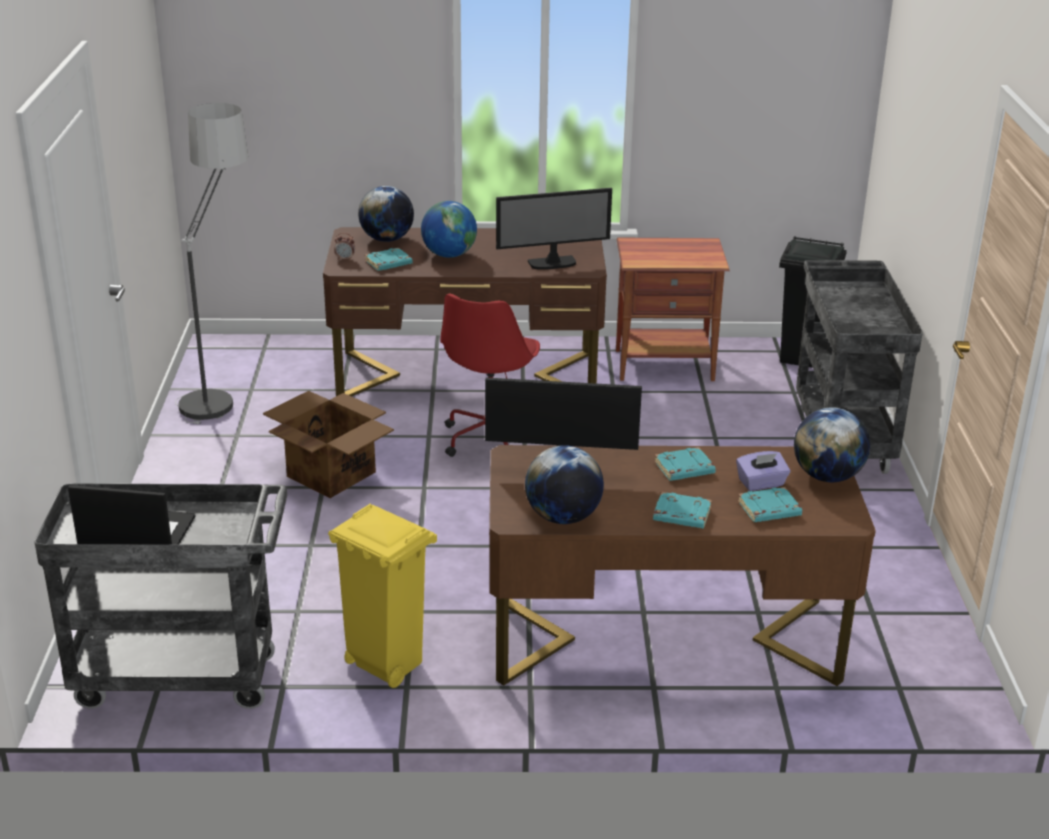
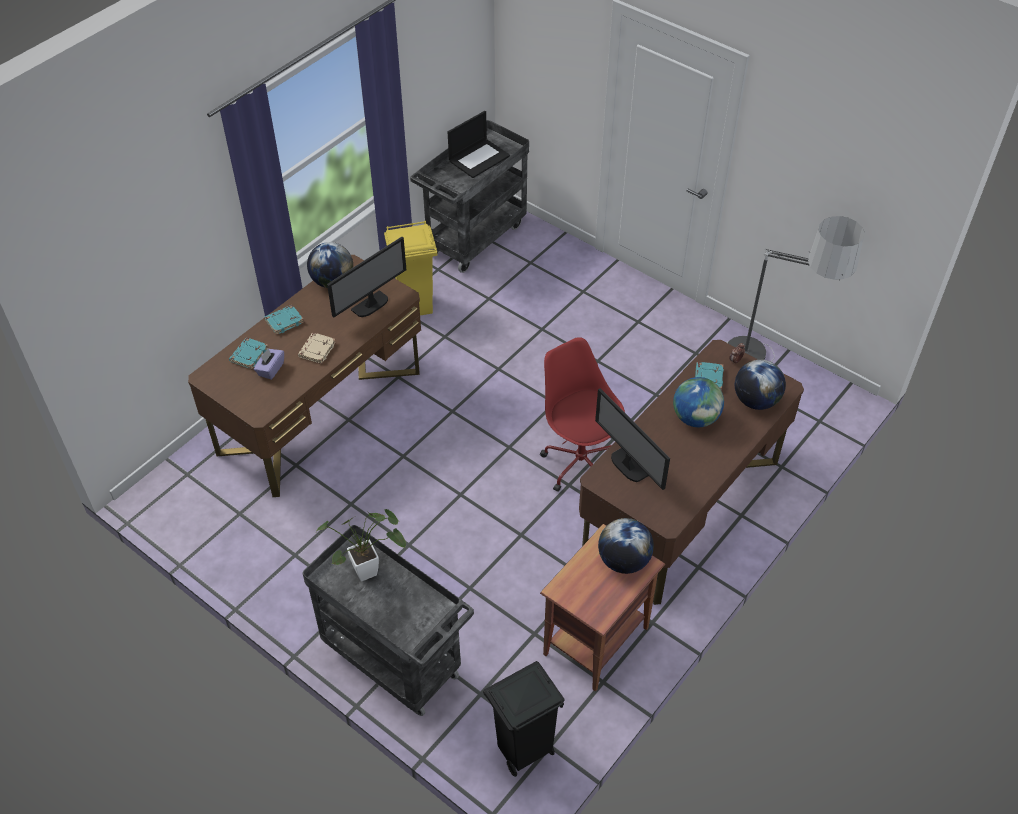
camera: 130 degrees right, 20 degrees up
cardboard box [263,391,394,498] -> none
monitor [496,188,612,270] -> monitor turned 60 degrees counterclockwise [595,388,670,490]
turquoise book [654,447,716,481] -> beige book [298,333,336,364]
globe [794,407,870,482] -> globe moved to [598,518,654,574]
none -> potted plant [316,509,406,581]

